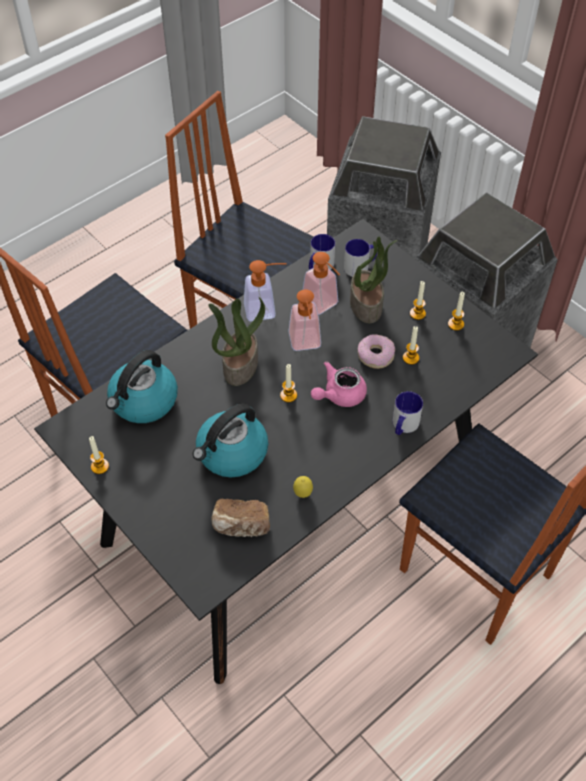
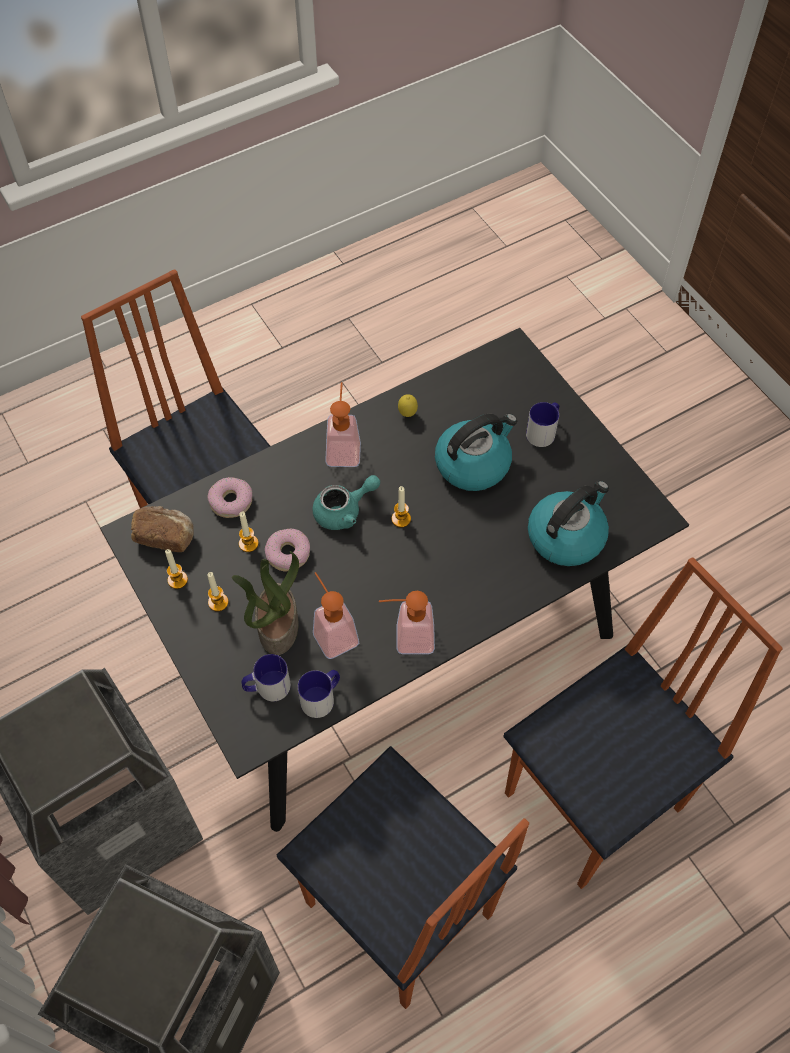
camera: 170 degrees left, 5 degrees up
candle [89,436,109,474] -> none
potted plant [208,297,265,386] -> none
bread [211,499,270,537] -> bread moved to [131,506,194,552]
soap dispenser [288,290,321,351] -> soap dispenser moved to [325,382,361,467]
pink teapot [311,361,367,407] -> turquoise teapot [312,475,380,530]
mug [393,391,423,435] -> mug moved to [526,402,559,447]
none -> donut [207,477,252,518]

